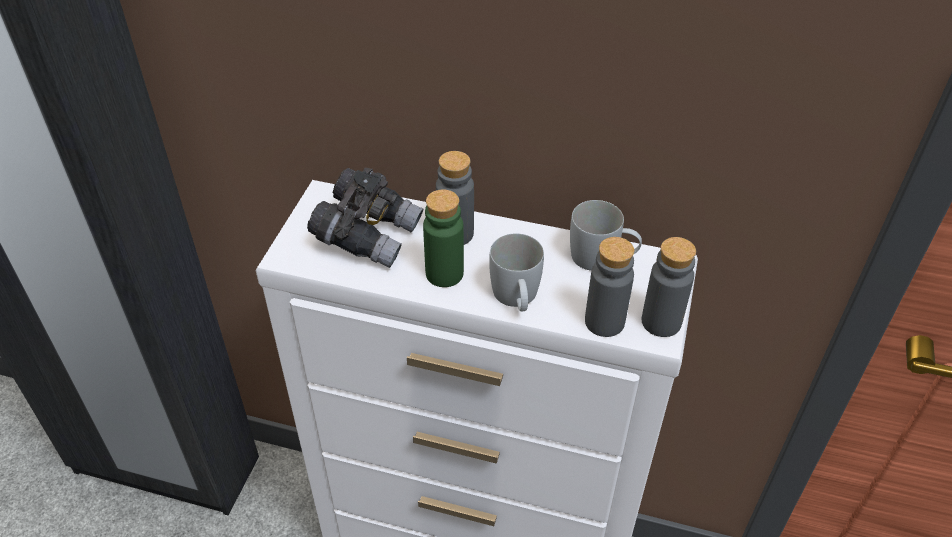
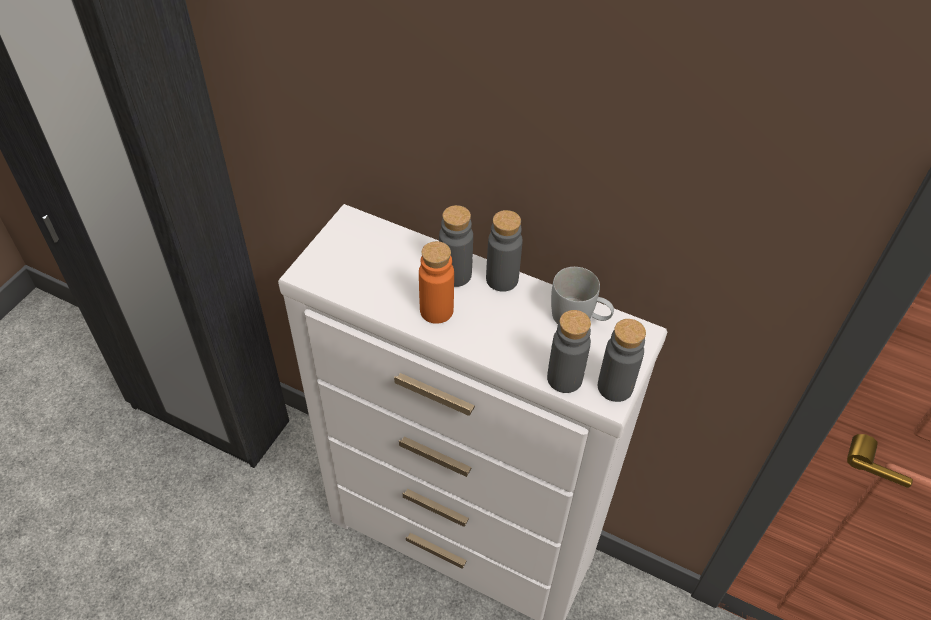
camera: 10 degrees right, 5 degrees up
grey binoculars [307,168,423,268] -> none
green bottle [423,189,464,287] -> orange bottle [419,241,454,324]
white mug [489,233,544,311] -> none
none -> grey bottle [486,210,523,292]

